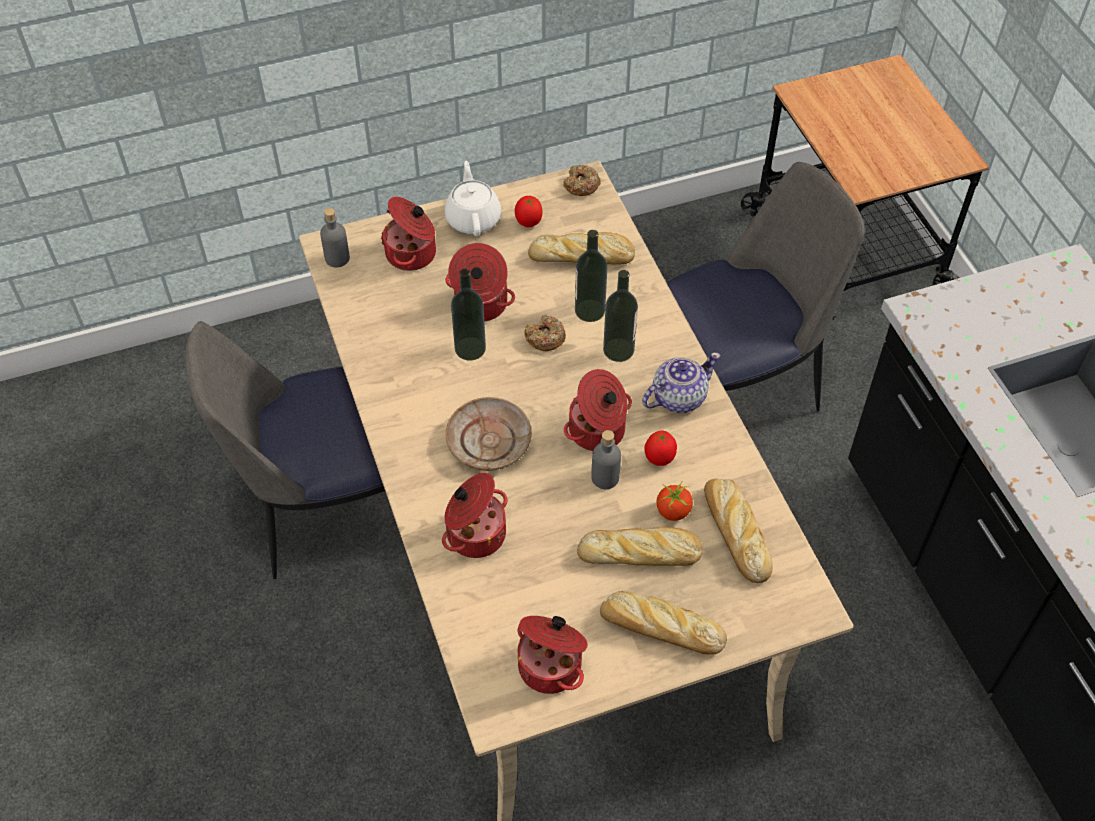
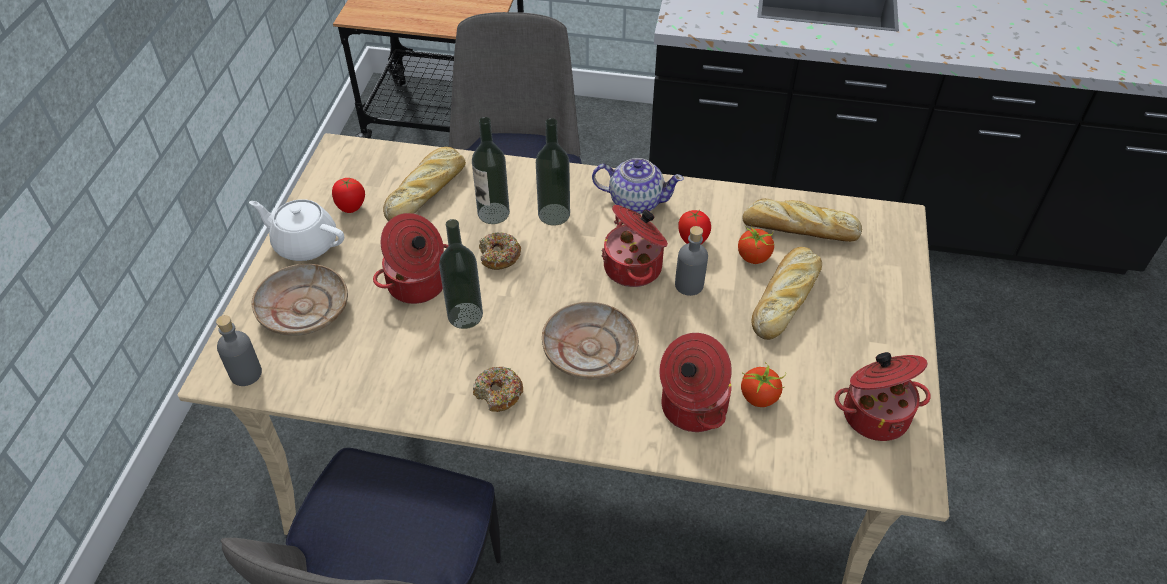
camera: 60 degrees left, 5 degrees down
cooking pot [381,197,436,271] -> beige plate [252,264,348,336]
donut [563,165,601,196] -> donut moved to [473,367,523,412]
bread [600,591,727,655] -> none
teapot [642,352,720,413] -> teapot turned 105 degrees clockwise [592,158,684,214]
none -> tomato [741,362,786,407]

